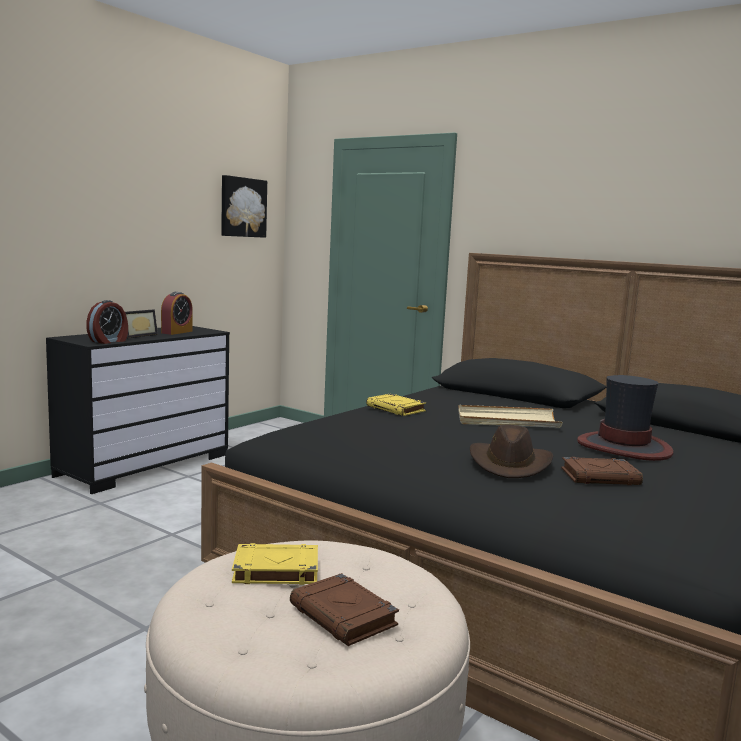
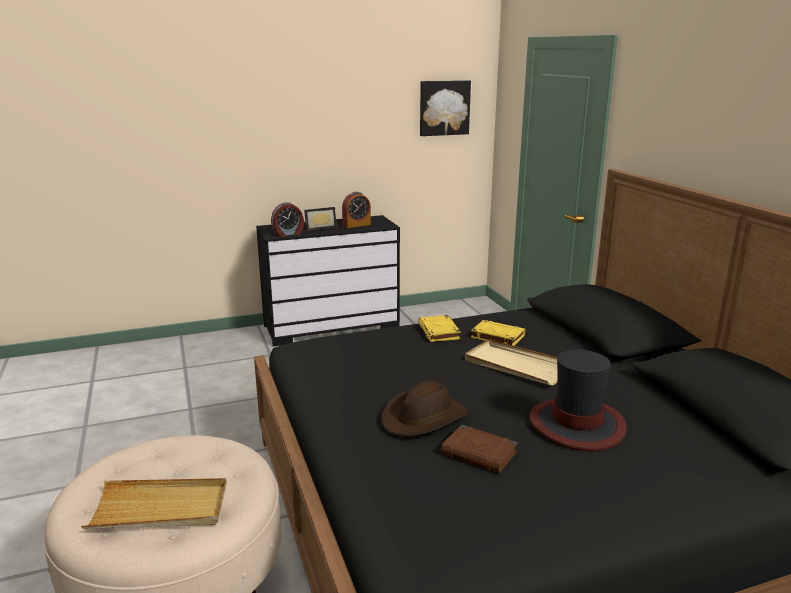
camera: 35 degrees right, 10 degrees up
yellow book [232,543,318,585] -> yellow book moved to [471,320,525,346]
brown book [290,573,399,646] -> beige tray [81,478,227,529]

